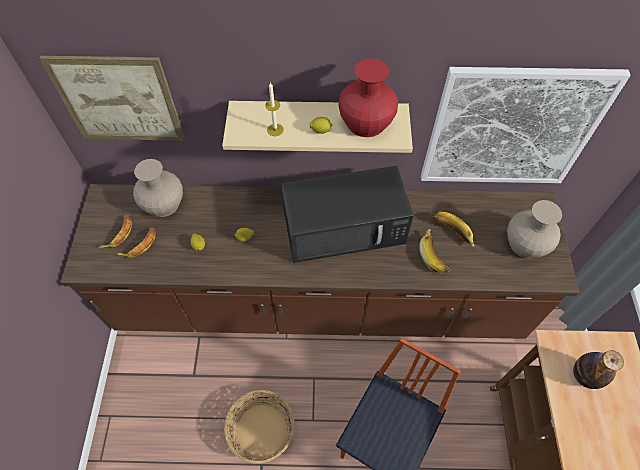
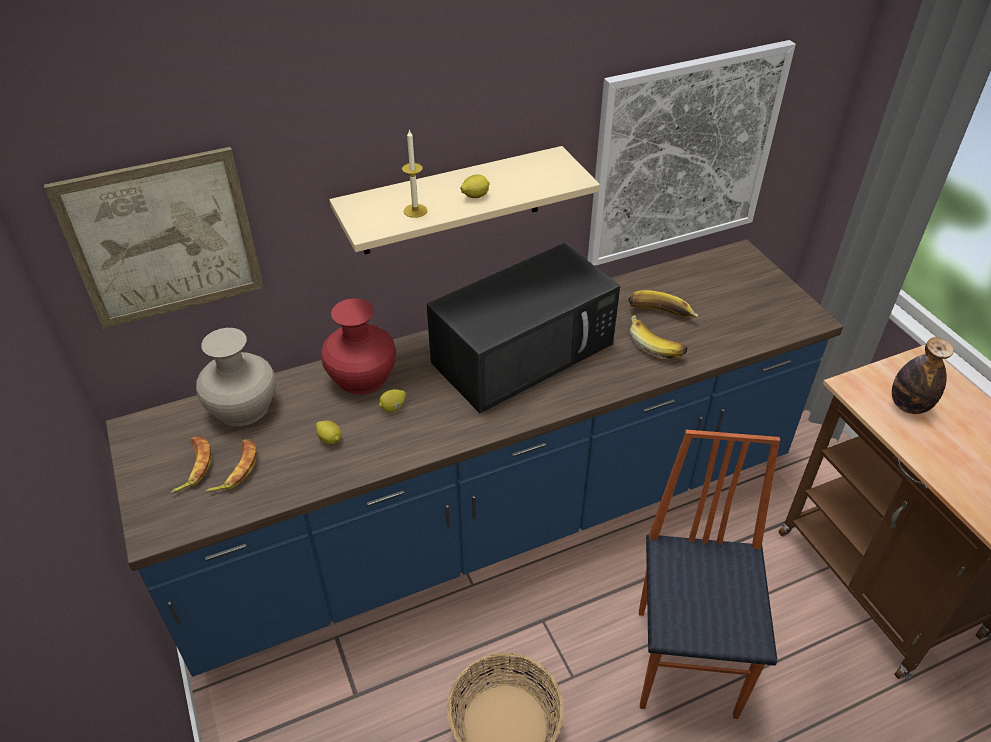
camera: 25 degrees left, 15 degrees down
brown counter [61,184,580,339] -> blue counter [106,239,843,677]
red vase [338,58,398,137] -> red vase moved to [321,298,396,394]
beige vase [507,200,562,259] -> none

